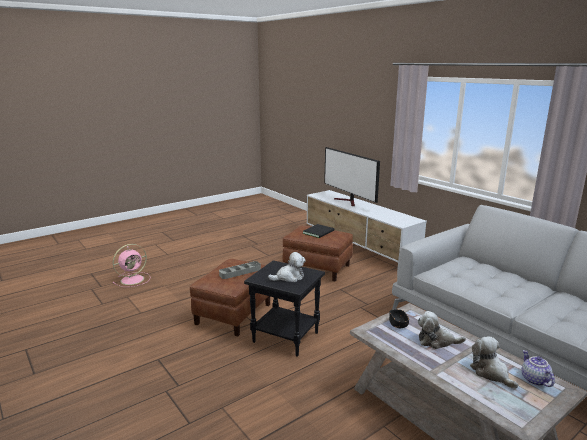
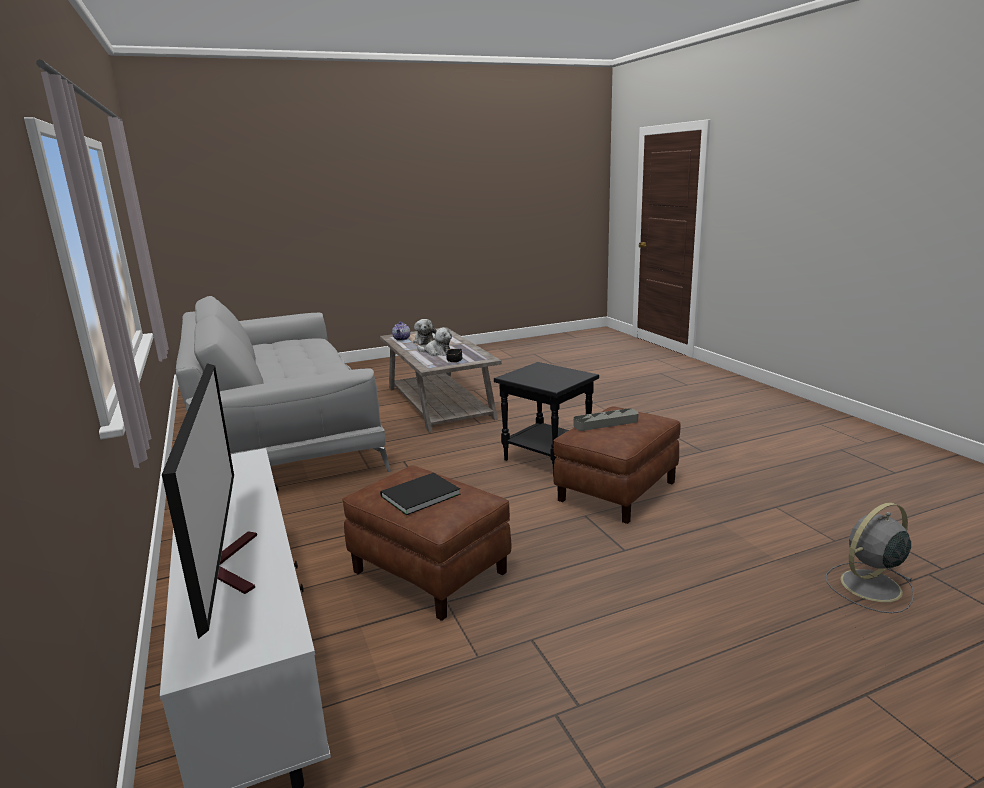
camera: 165 degrees left, 0 degrees up
pink fan [113,244,150,287] -> grey fan [826,502,914,613]
plush toy [268,252,306,282] -> none

